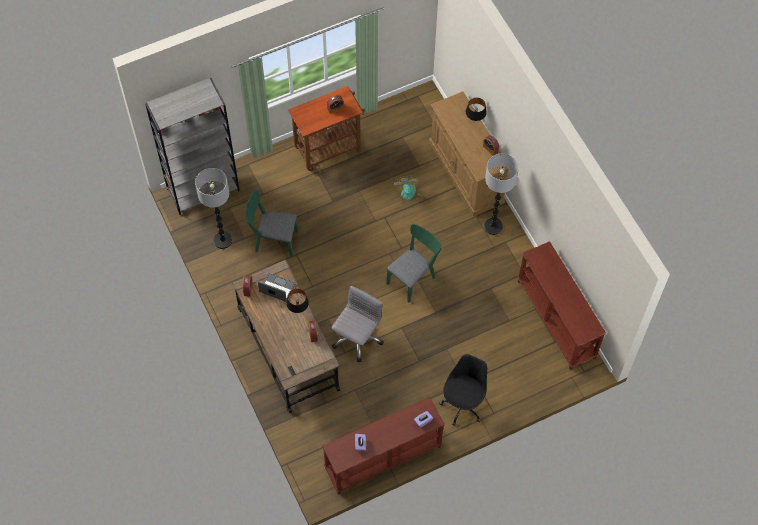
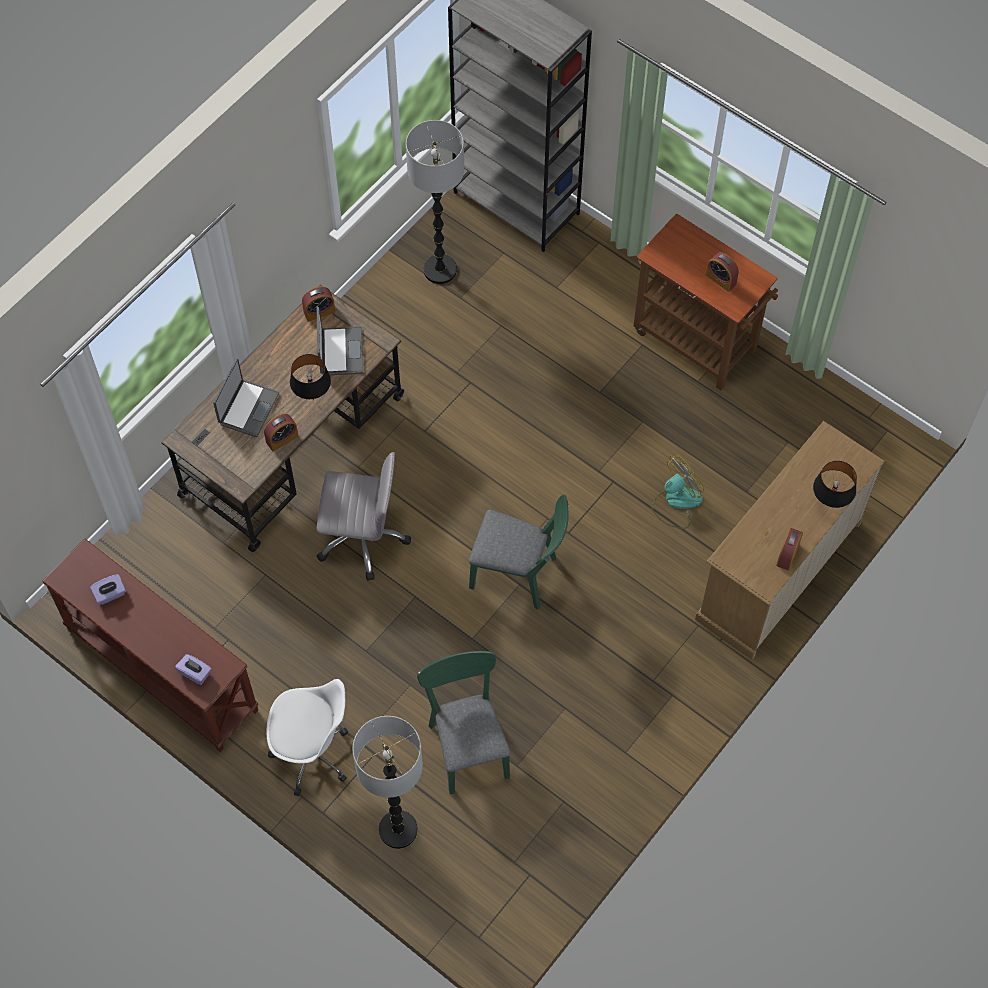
camera: 65 degrees right, 0 degrees up
green chair [245,189,298,257] -> green chair moved to [417,651,511,795]
black office chair [439,354,487,426] -> white office chair [267,679,348,796]
floor lamp [484,153,519,235] -> floor lamp moved to [352,716,423,849]
brown console table [518,241,606,370] -> none
none -> laptop [213,358,279,437]

